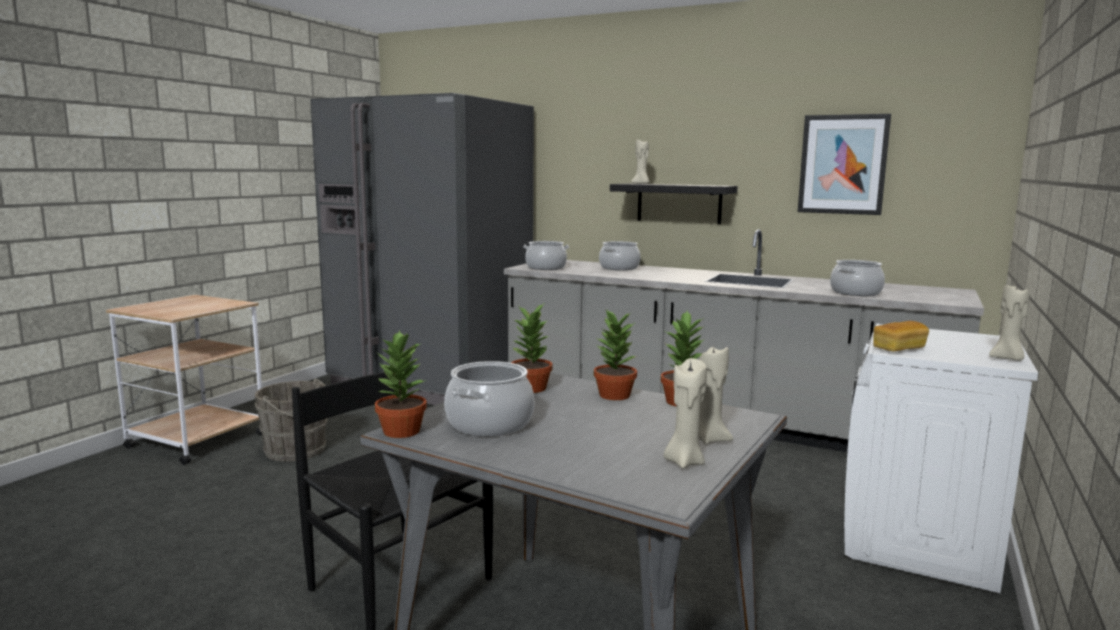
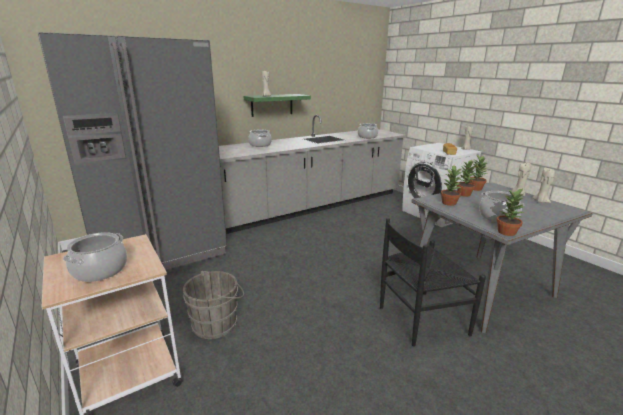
camera: 60 degrees left, 10 degrees up
cooking pot [523,241,569,270] -> cooking pot moved to [63,232,127,282]
black shelf [610,183,737,224] -> green shelf [244,94,311,117]
picture [798,114,891,215] -> none

